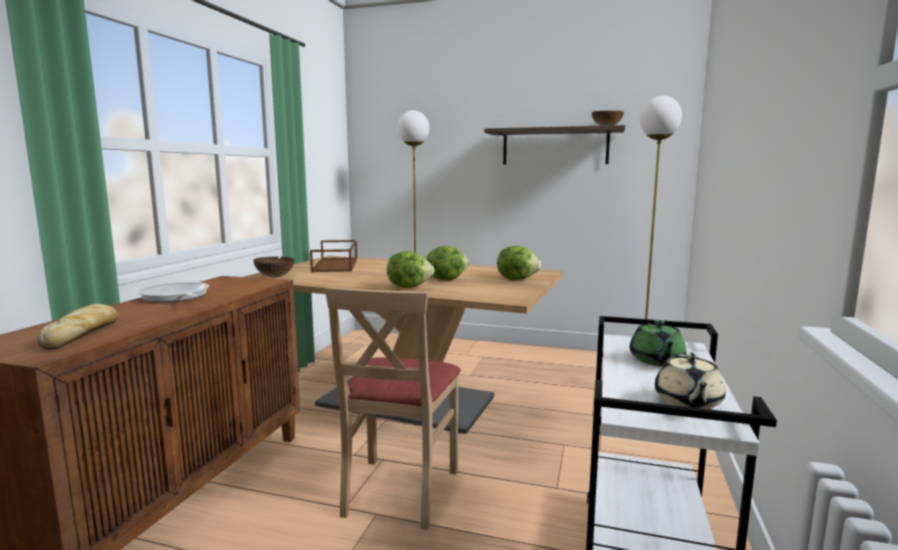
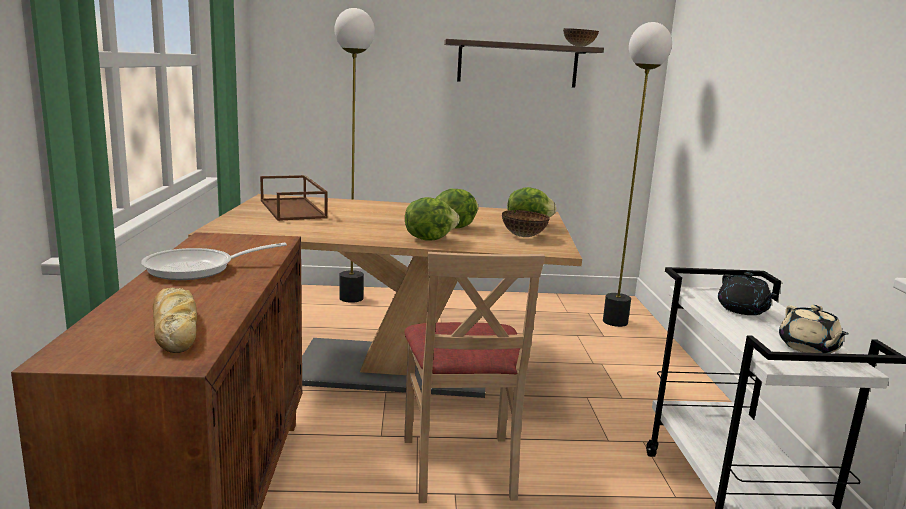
camera: 20 degrees left, 5 degrees up
frying pan [138,282,210,303] -> frying pan turned 60 degrees counterclockwise [141,243,287,280]
bowl [253,257,295,277] -> bowl moved to [502,210,550,237]
green teapot [630,320,686,366] -> black teapot [718,272,776,315]

